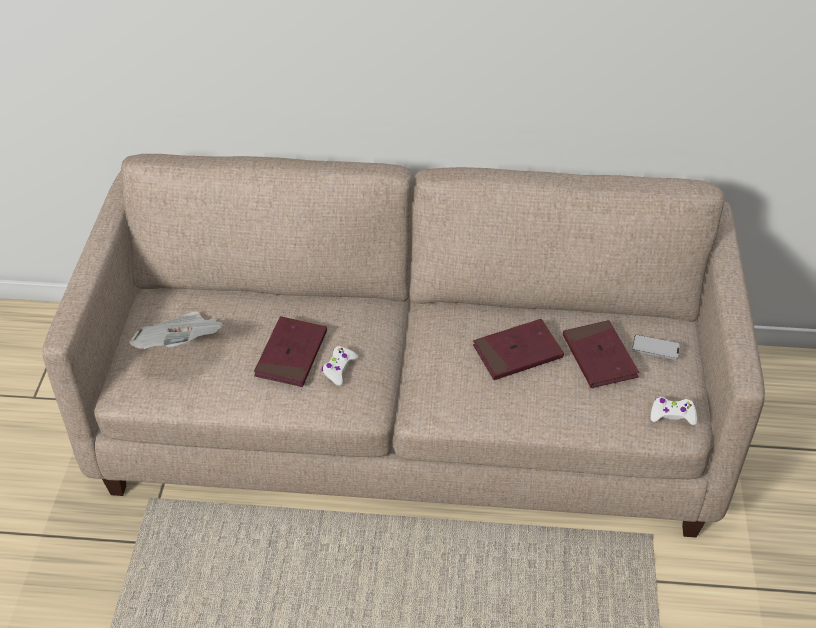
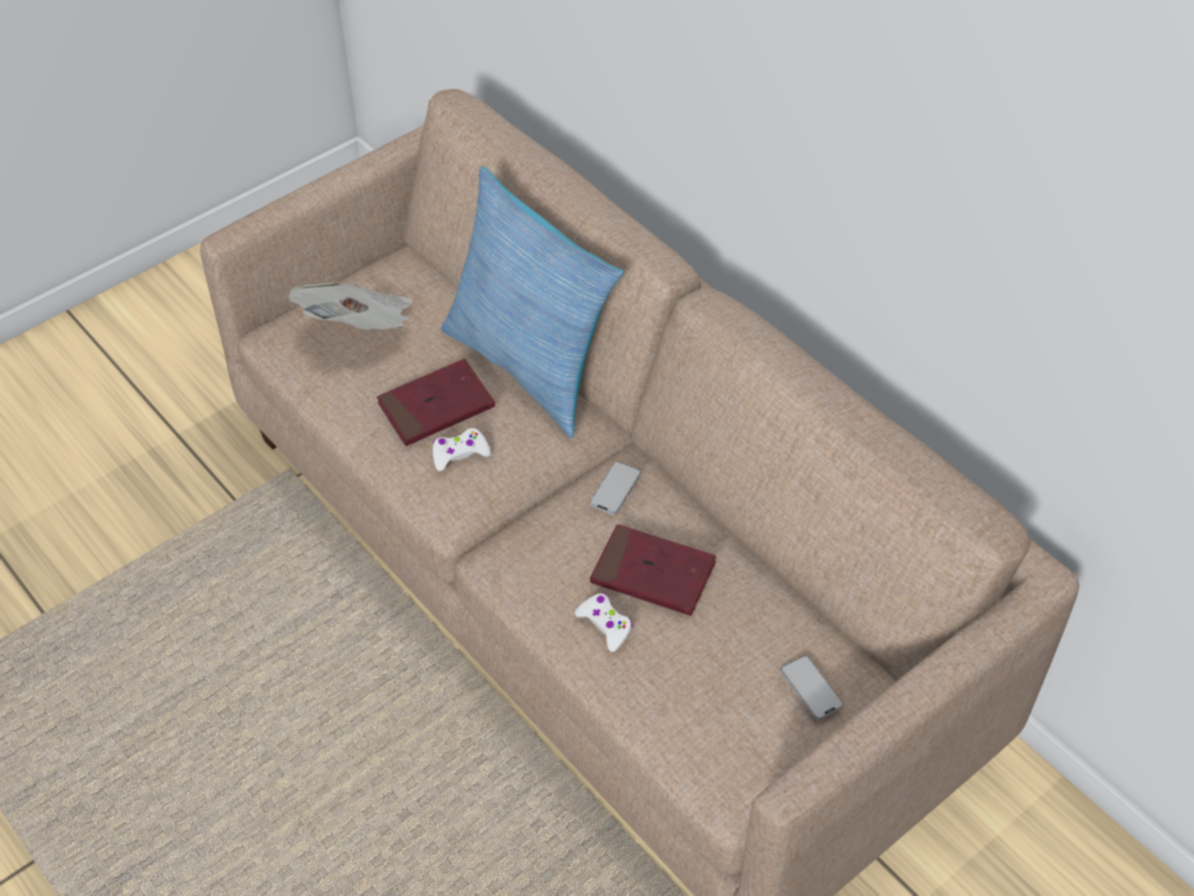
camera: 45 degrees right, 5 degrees up
red book [563,320,639,388] -> none
white game controller [650,397,697,425] -> white game controller moved to [575,593,633,652]
none -> pillow [441,166,624,438]
none -> phone [589,461,641,515]

